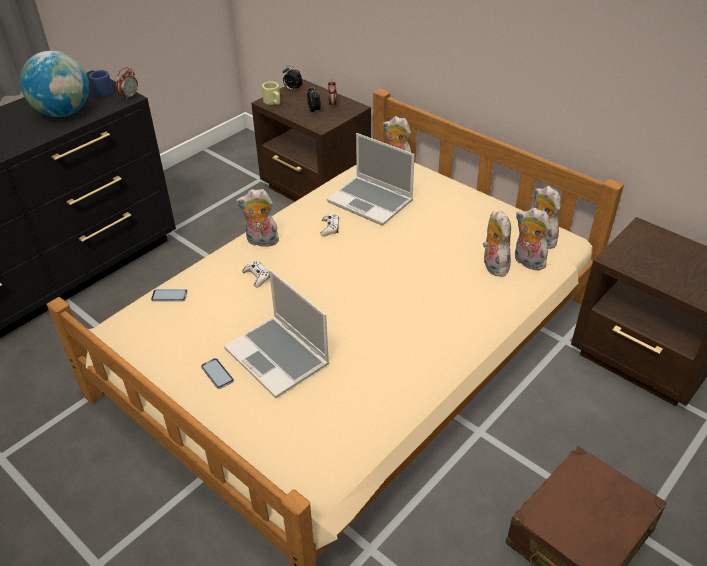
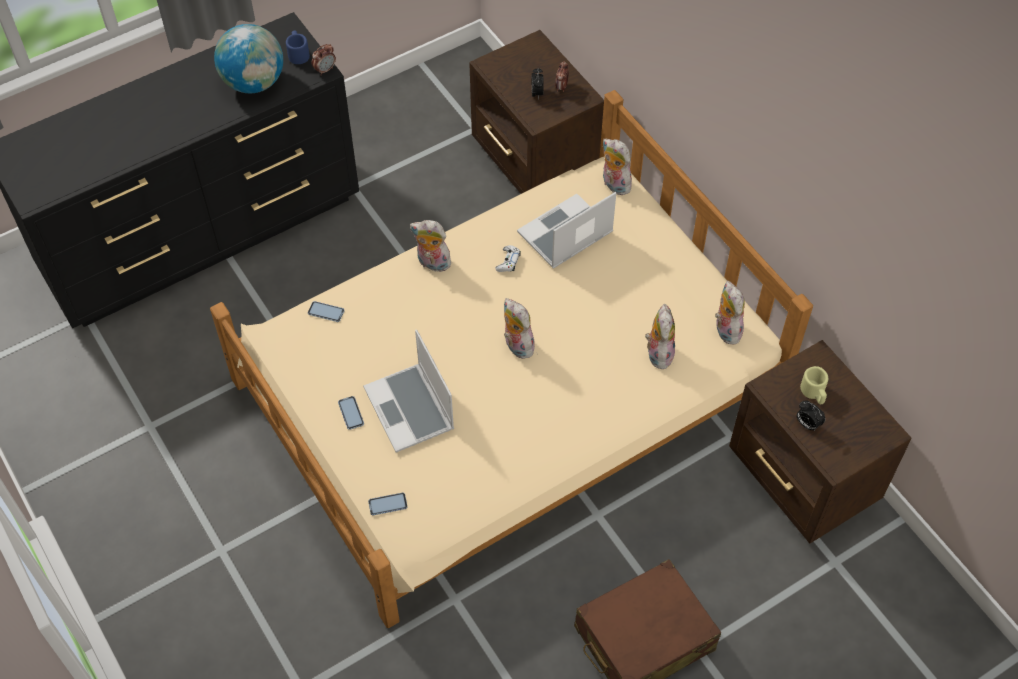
camera: 15 degrees right, 15 degrees up
white game controller [242,261,270,287] -> none
beige mug [262,81,280,105] -> beige mug moved to [800,366,828,404]
alarm clock [283,66,303,91] -> alarm clock moved to [796,400,825,431]
laptop [327,133,415,226] -> laptop turned 90 degrees clockwise [517,192,616,269]
plush toy [515,208,551,271] -> plush toy moved to [504,298,535,359]
none -> phone [368,493,408,515]

